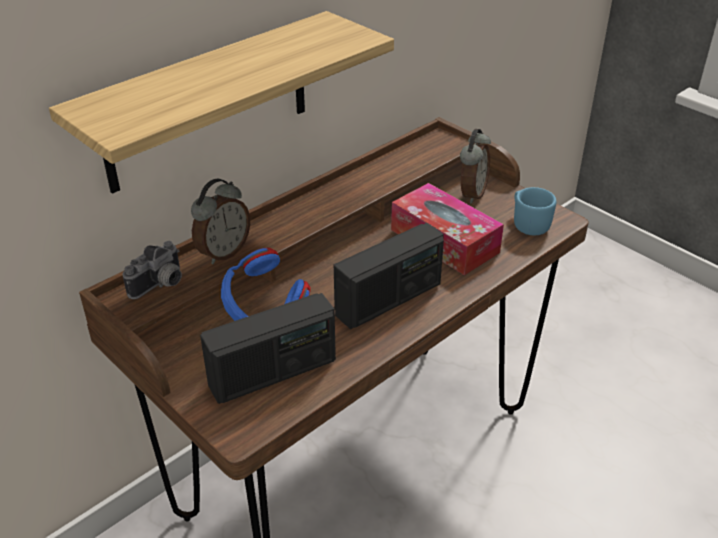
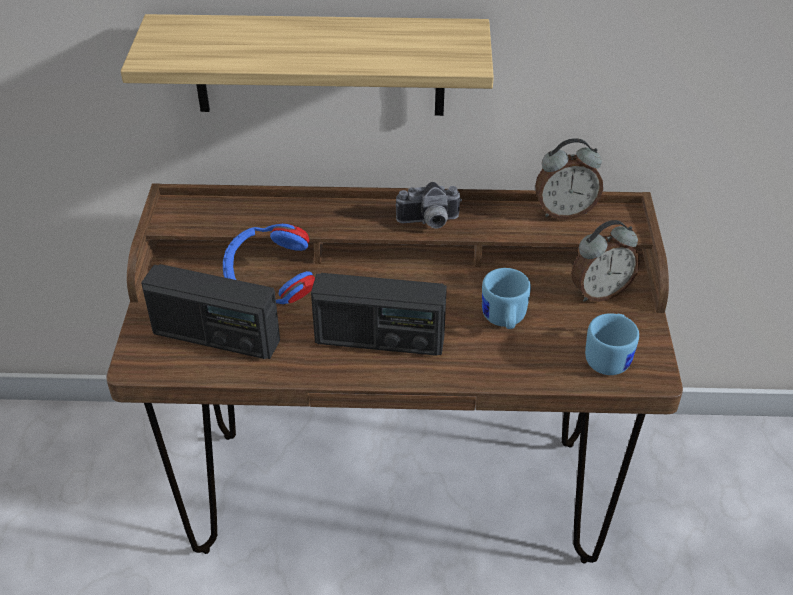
camera: 45 degrees right, 5 degrees up
camera [123,241,182,299] -> camera moved to [395,182,462,229]
alarm clock [191,179,250,264] -> alarm clock moved to [535,138,603,219]
tissue box [391,183,504,275] -> blue mug [482,268,531,329]

